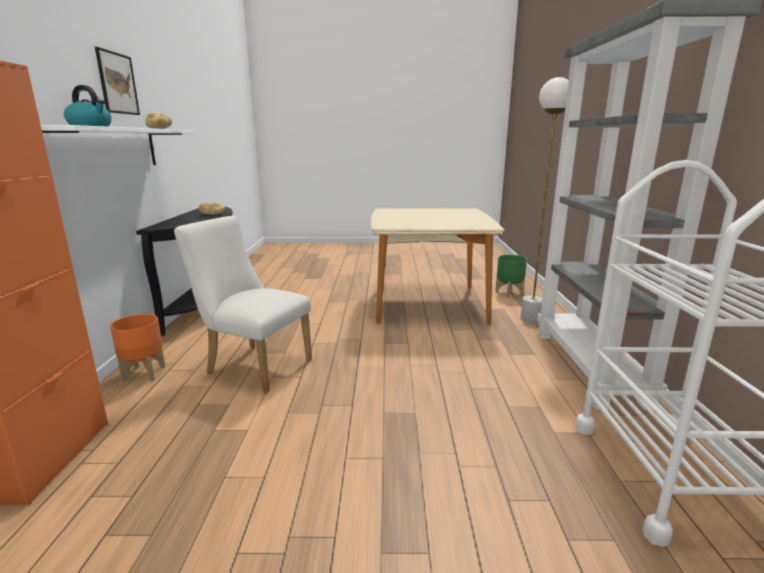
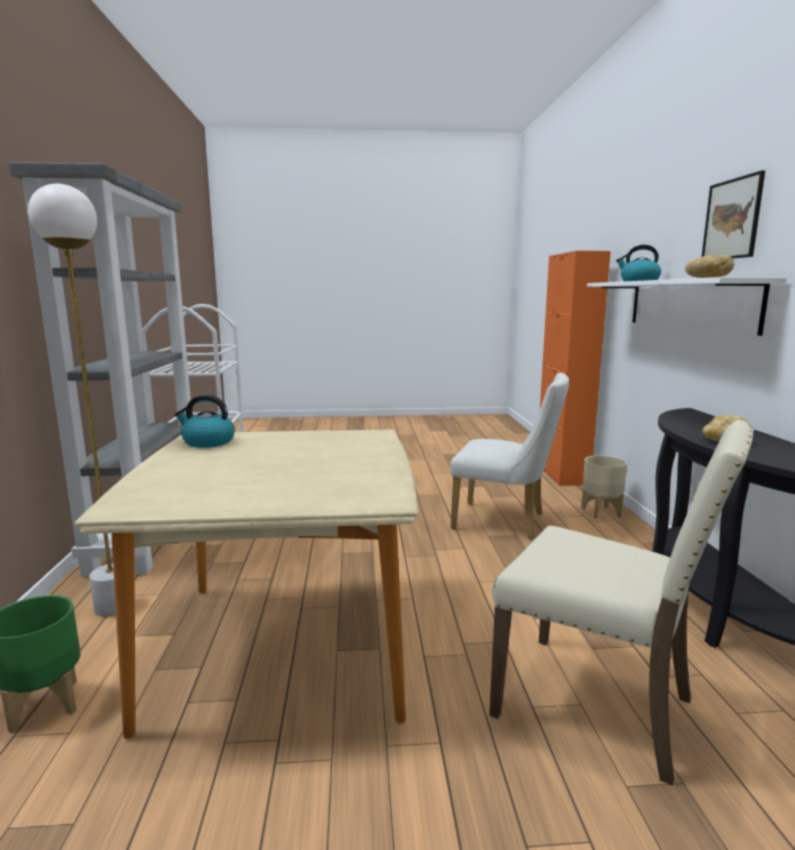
camera: 175 degrees right, 5 degrees down
orange planter [110,314,165,382] -> beige planter [581,455,627,519]
none -> kettle [174,395,235,448]
none -> beige chair [489,420,754,786]

